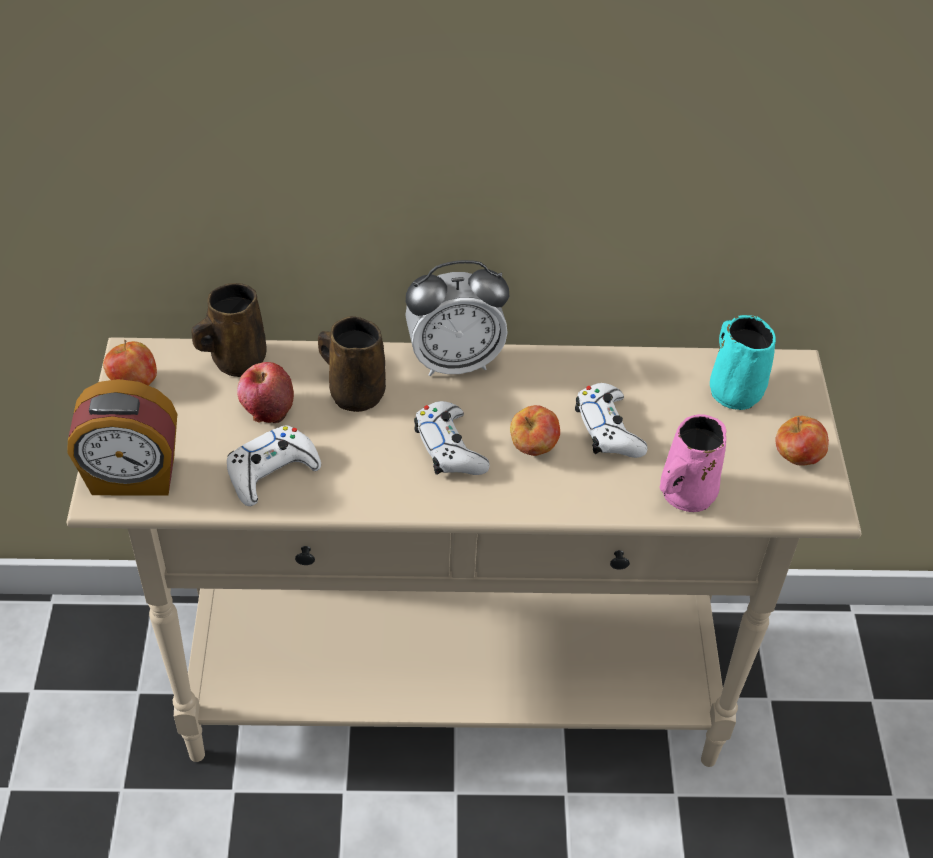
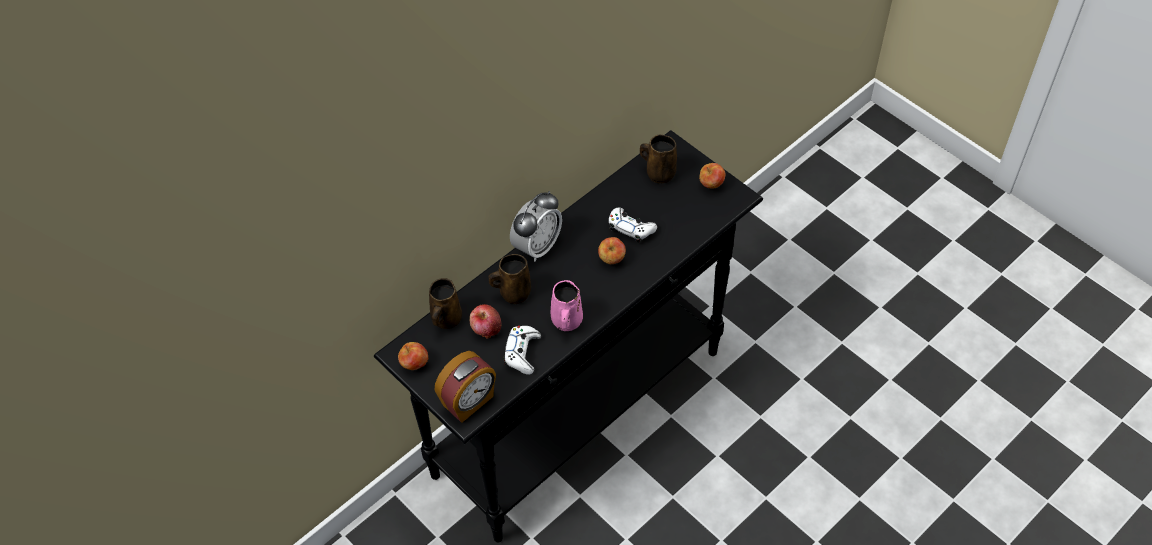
camera: 40 degrees left, 5 degrees up
beige console table [66,337,862,767] -> black console table [374,130,763,543]
white game controller [414,401,490,475] -> none
pink mug [660,414,726,512] -> pink mug moved to [551,280,583,331]
turquoise mug [710,315,776,410] -> brown mug [640,134,677,183]

